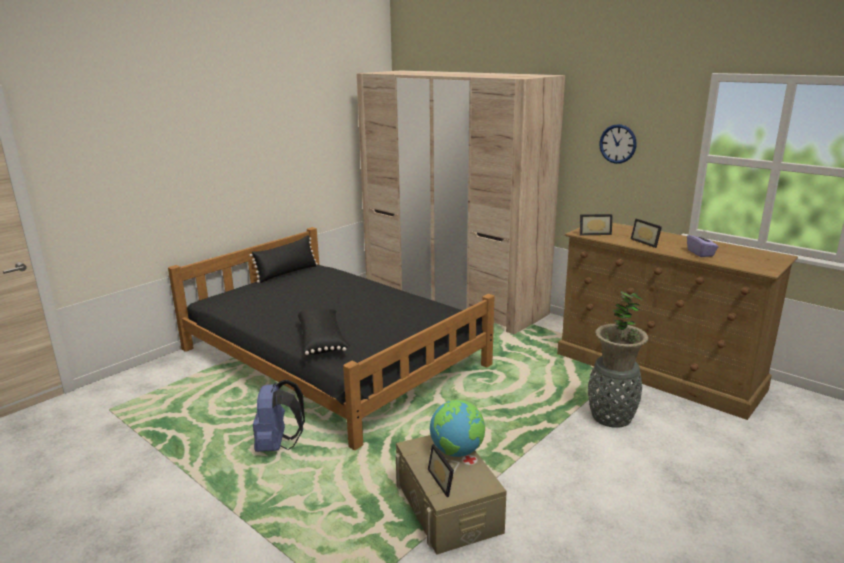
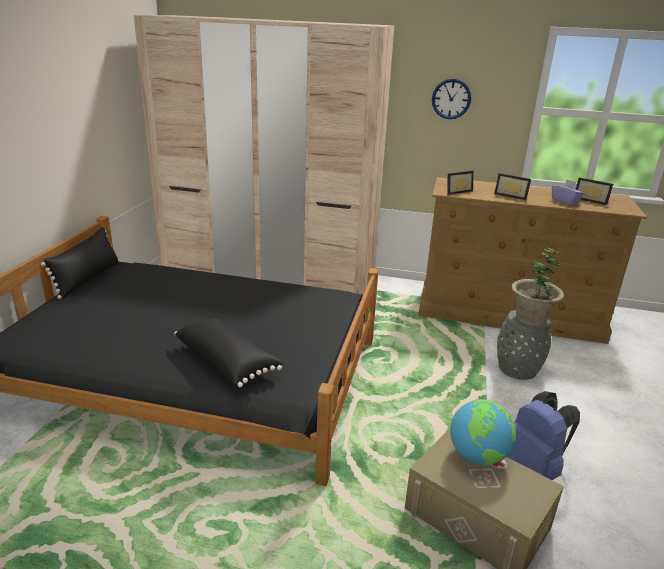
camera: 30 degrees left, 5 degrees up
blue backpack [253,380,305,452] -> blue backpack moved to [507,391,580,480]
picture frame [428,444,454,497] -> picture frame moved to [575,177,613,205]

